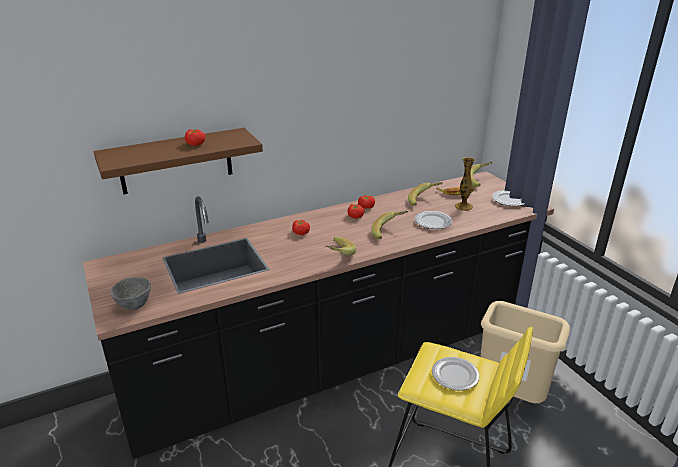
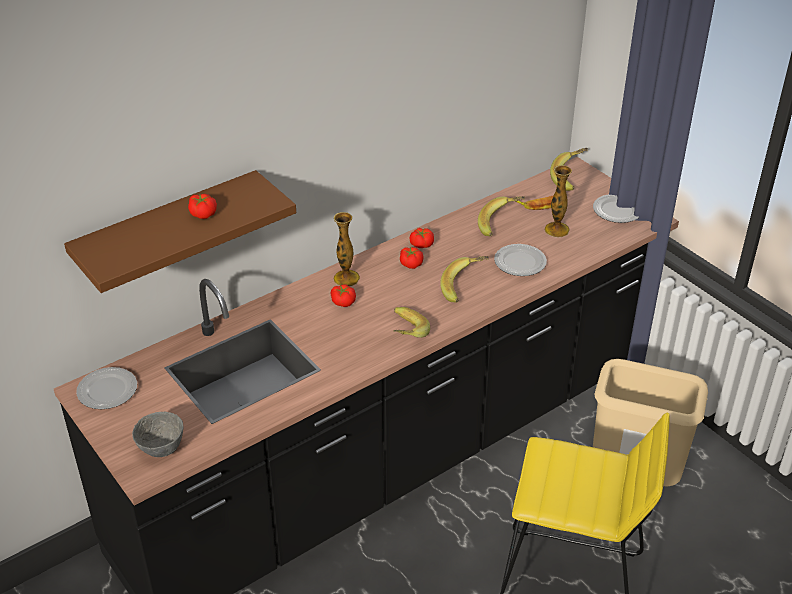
camera: 10 degrees left, 10 degrees up
plate [432,357,480,390] -> plate moved to [76,367,137,409]
none -> vase [333,212,360,287]

